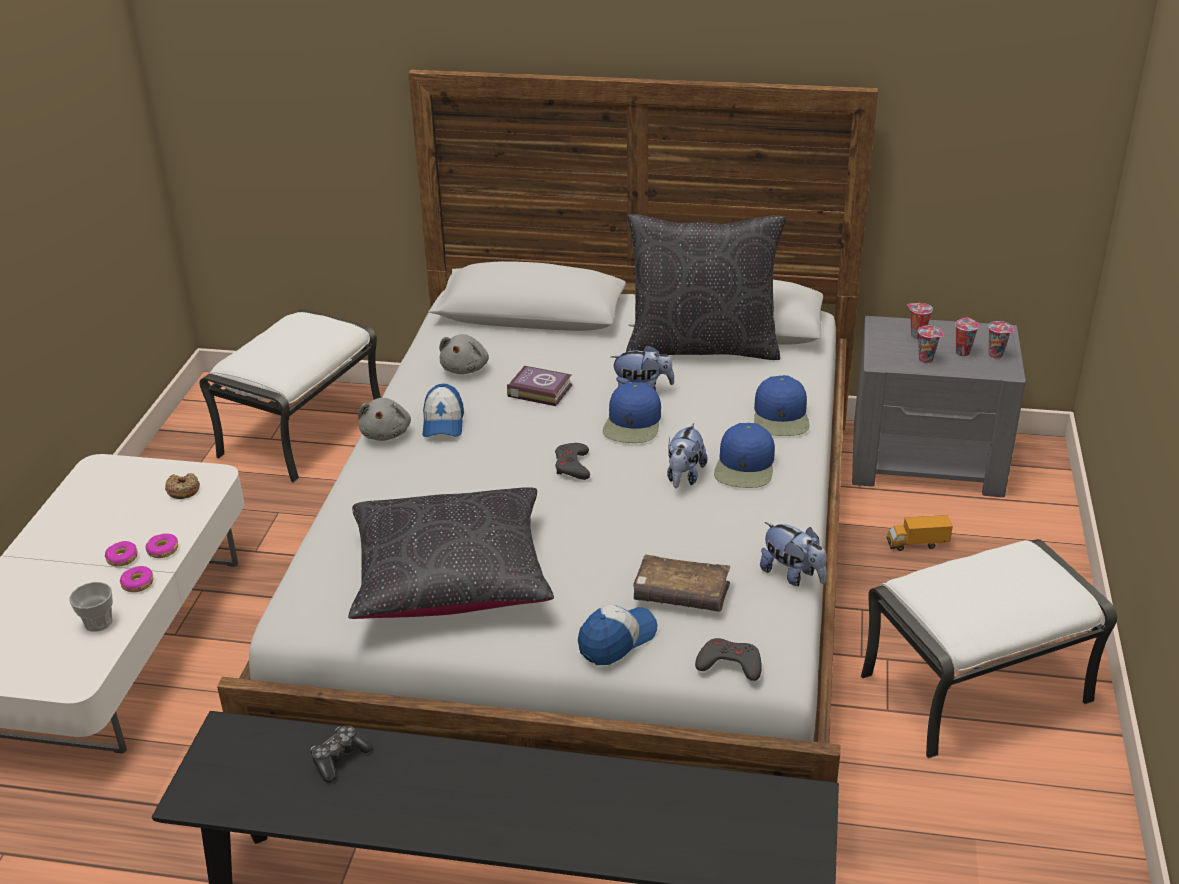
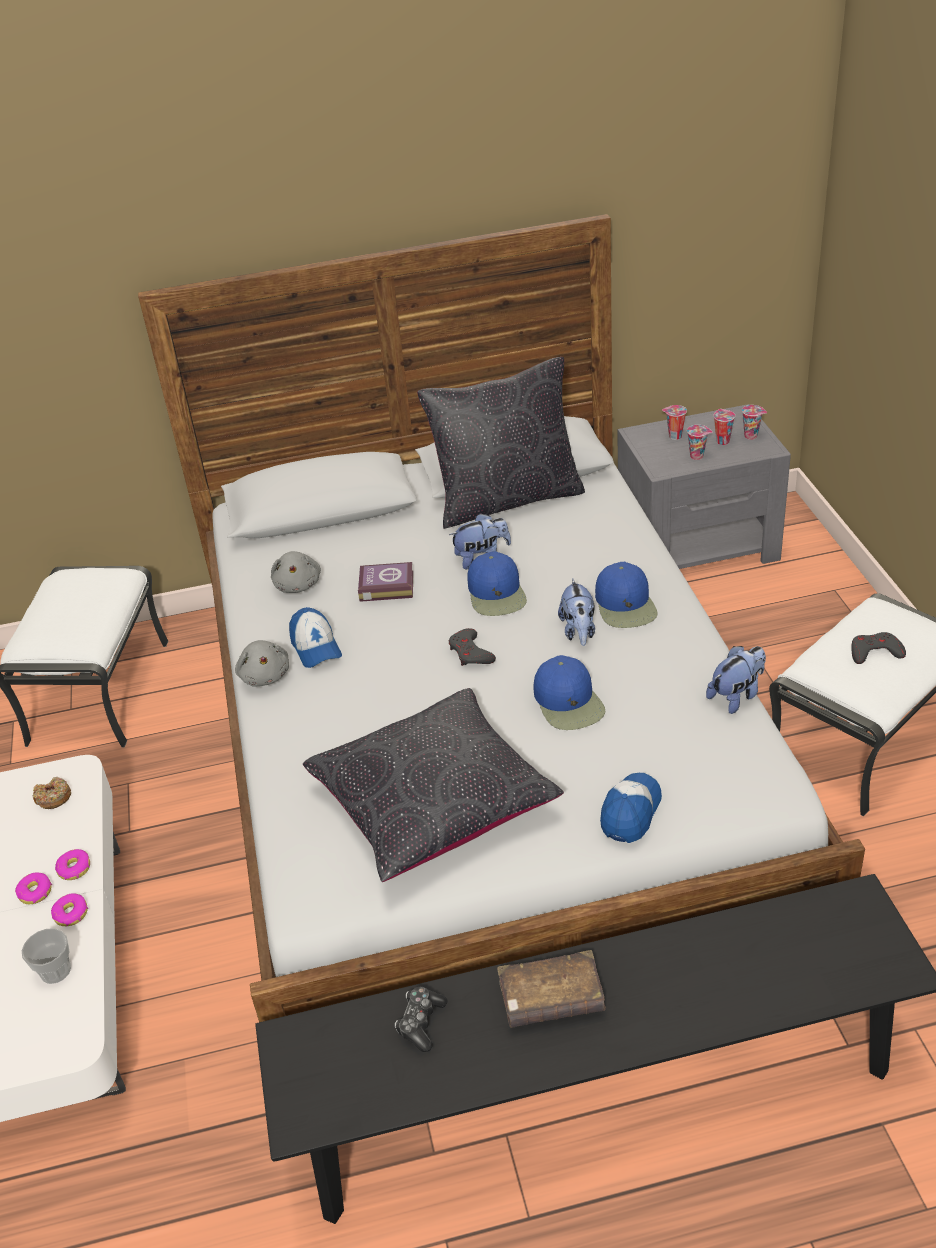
camera: 20 degrees left, 5 degrees up
brown book [633,554,730,612] -> brown book moved to [497,950,606,1028]
grey game controller [695,638,762,681] -> grey game controller moved to [851,632,906,664]
blue cap [754,375,809,436] -> blue cap moved to [534,655,606,730]
plush toy [760,522,827,586] -> plush toy turned 60 degrees counterclockwise [706,646,766,714]
toy truck [887,515,953,551] -> none

